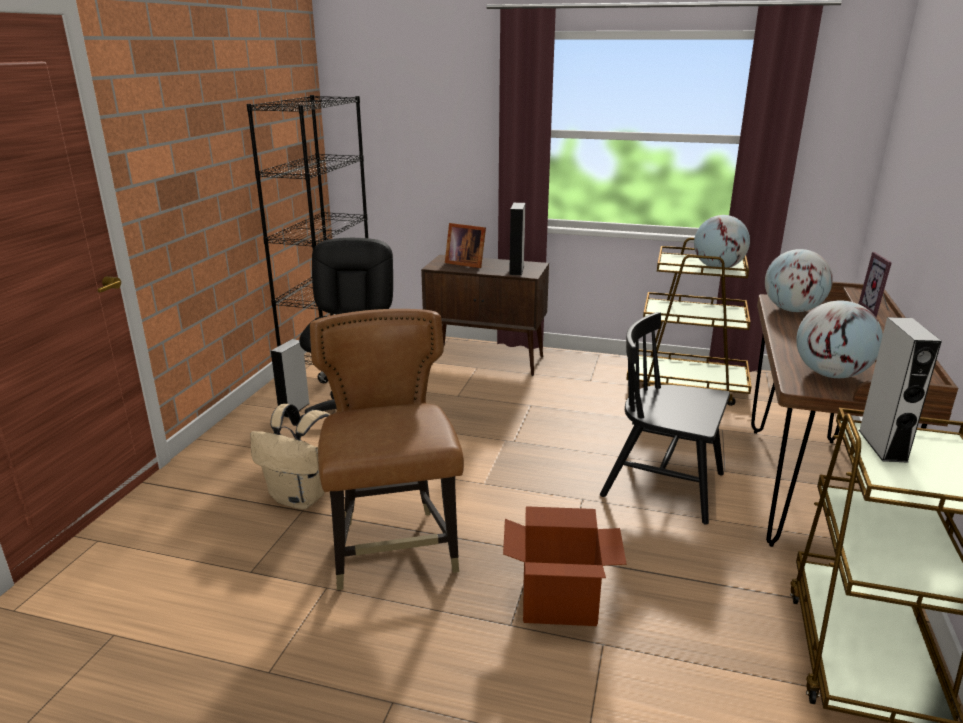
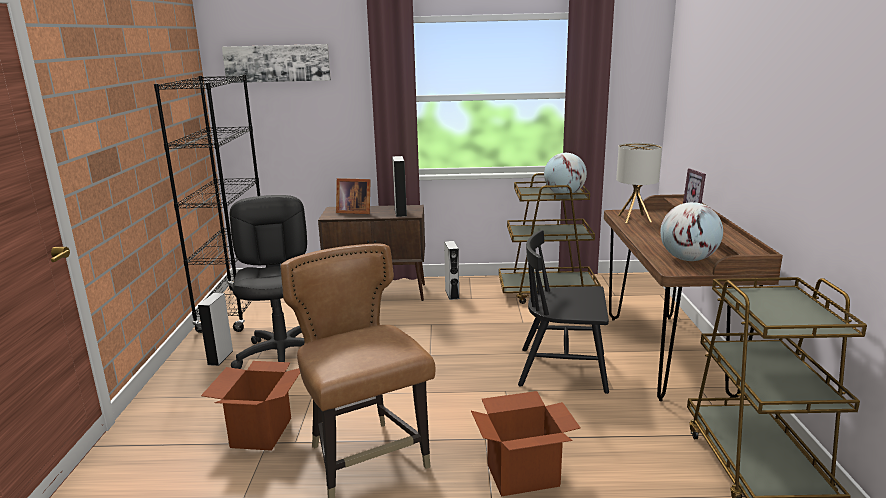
camera: 15 degrees left, 5 degrees down
beige backpack [250,404,330,509] -> cardboard box [201,361,300,451]
globe [765,249,833,312] -> table lamp [616,143,662,223]
grey speaker [859,317,942,463] -> grey speaker moved to [444,241,460,300]
none -> picture [222,44,331,83]

